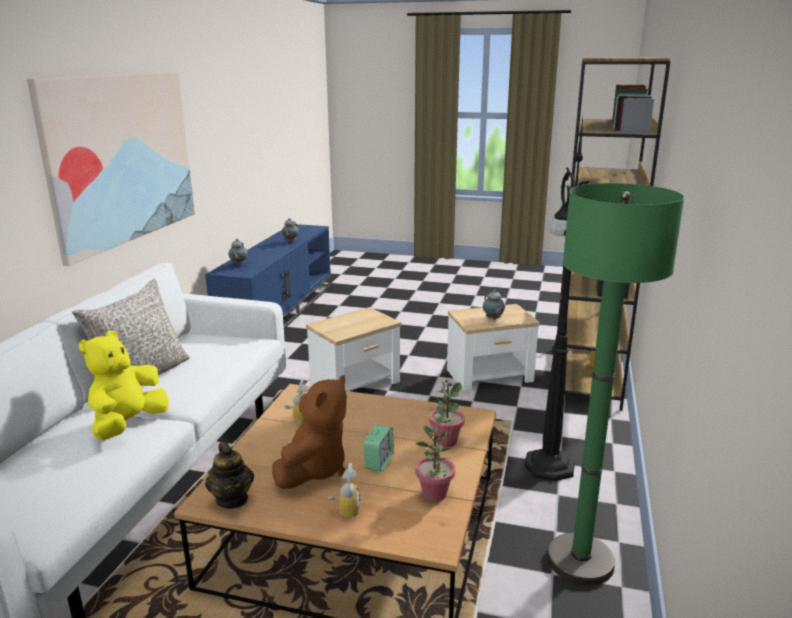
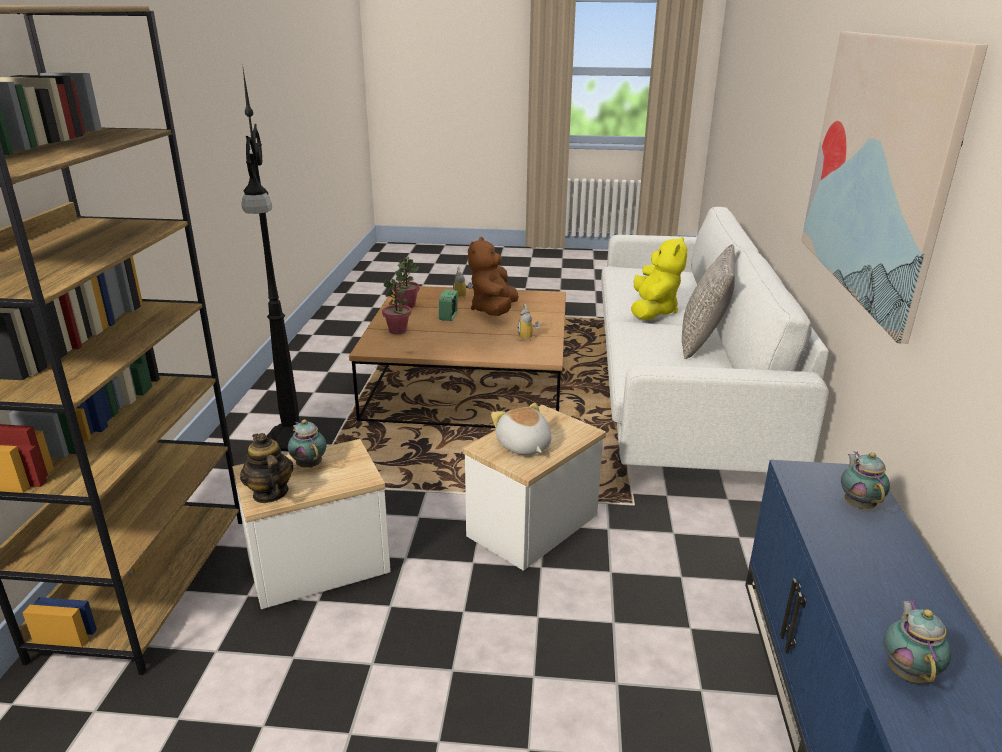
camera: 170 degrees right, 5 degrees up
teapot [205,442,254,509] -> teapot moved to [240,433,293,503]
green floor lamp [547,183,684,586] -> none
none -> plush toy [491,403,552,455]

